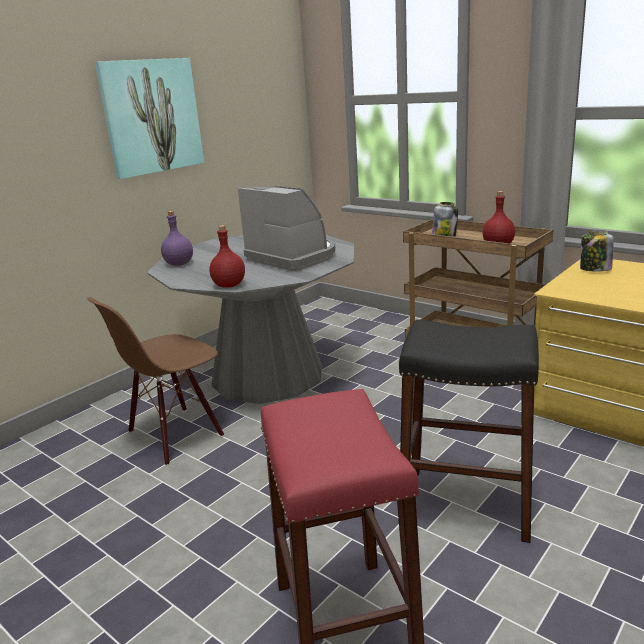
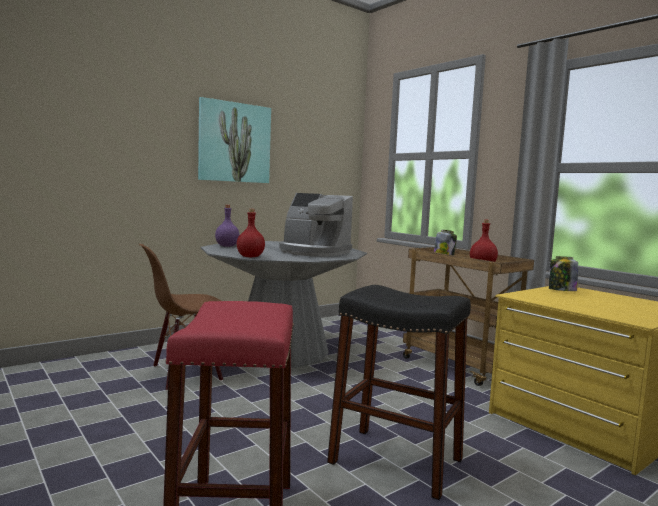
camera: 10 degrees right, 15 degrees down
coffee machine [238,186,336,271] -> coffee machine turned 150 degrees clockwise [279,193,353,257]

